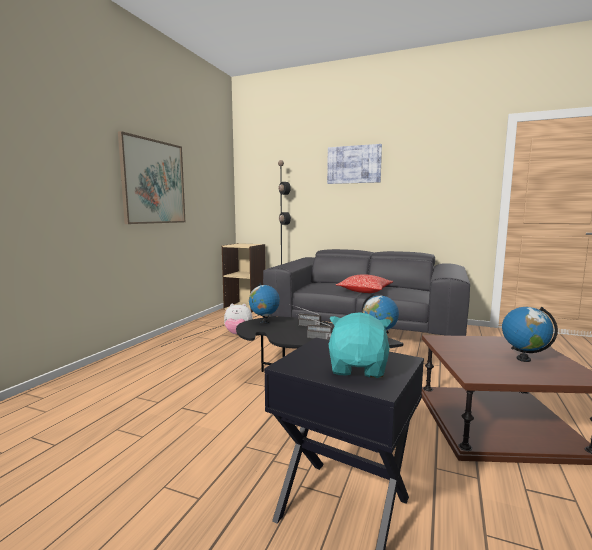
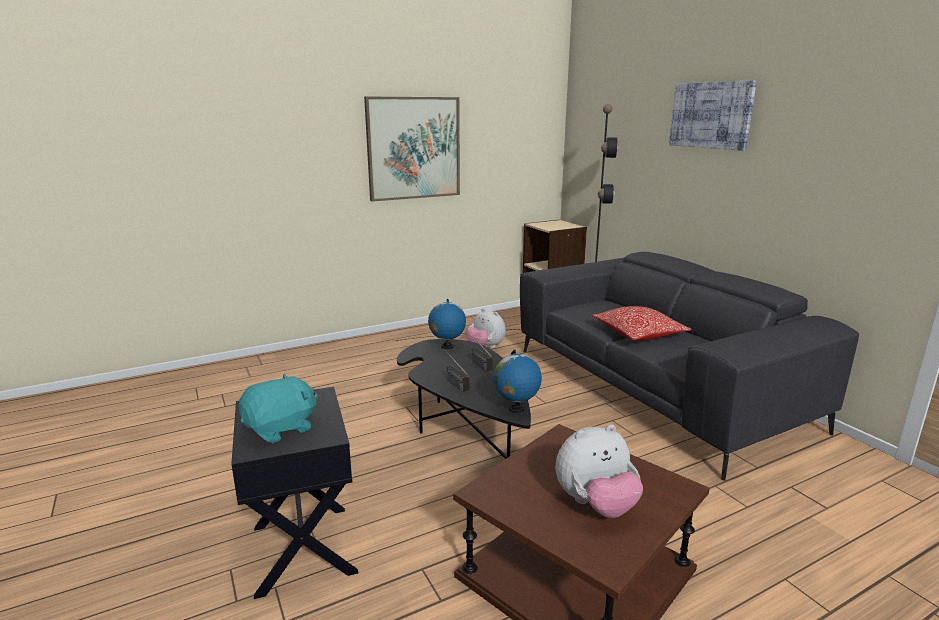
camera: 40 degrees right, 10 degrees up
globe [502,307,558,362] -> plush toy [556,424,643,518]

